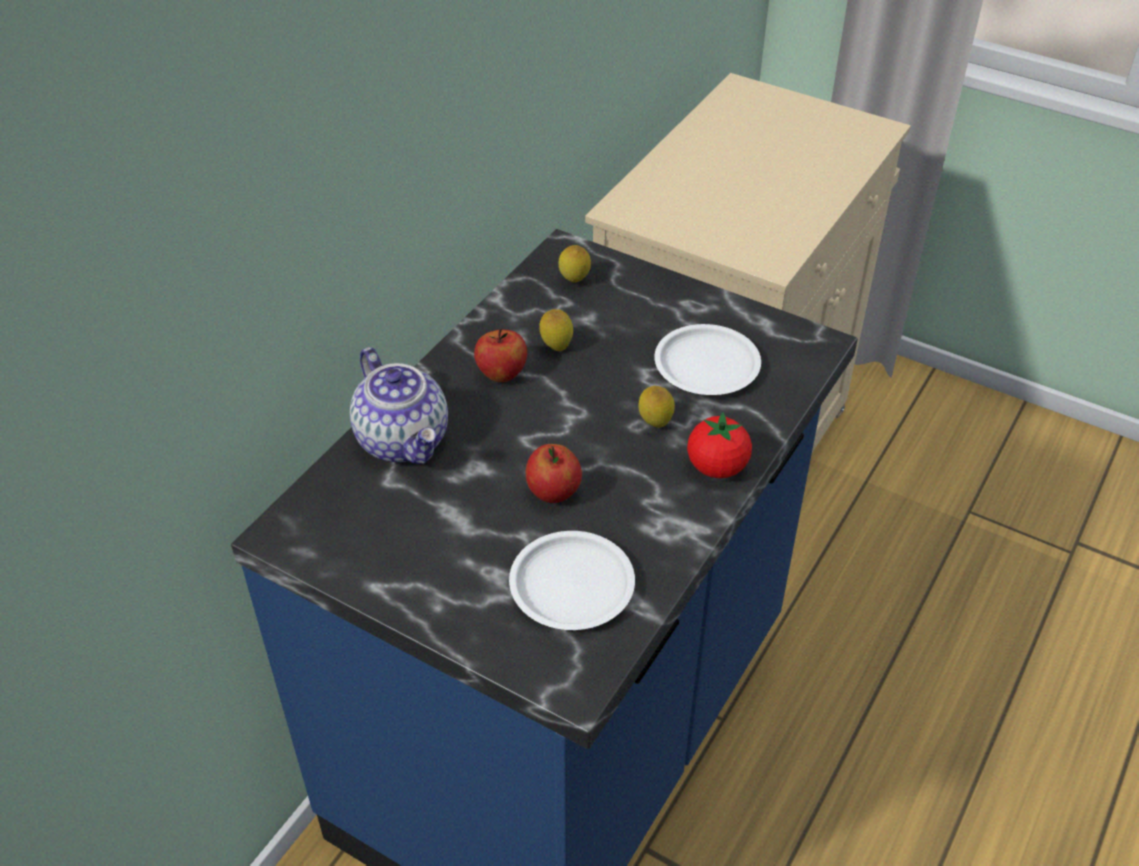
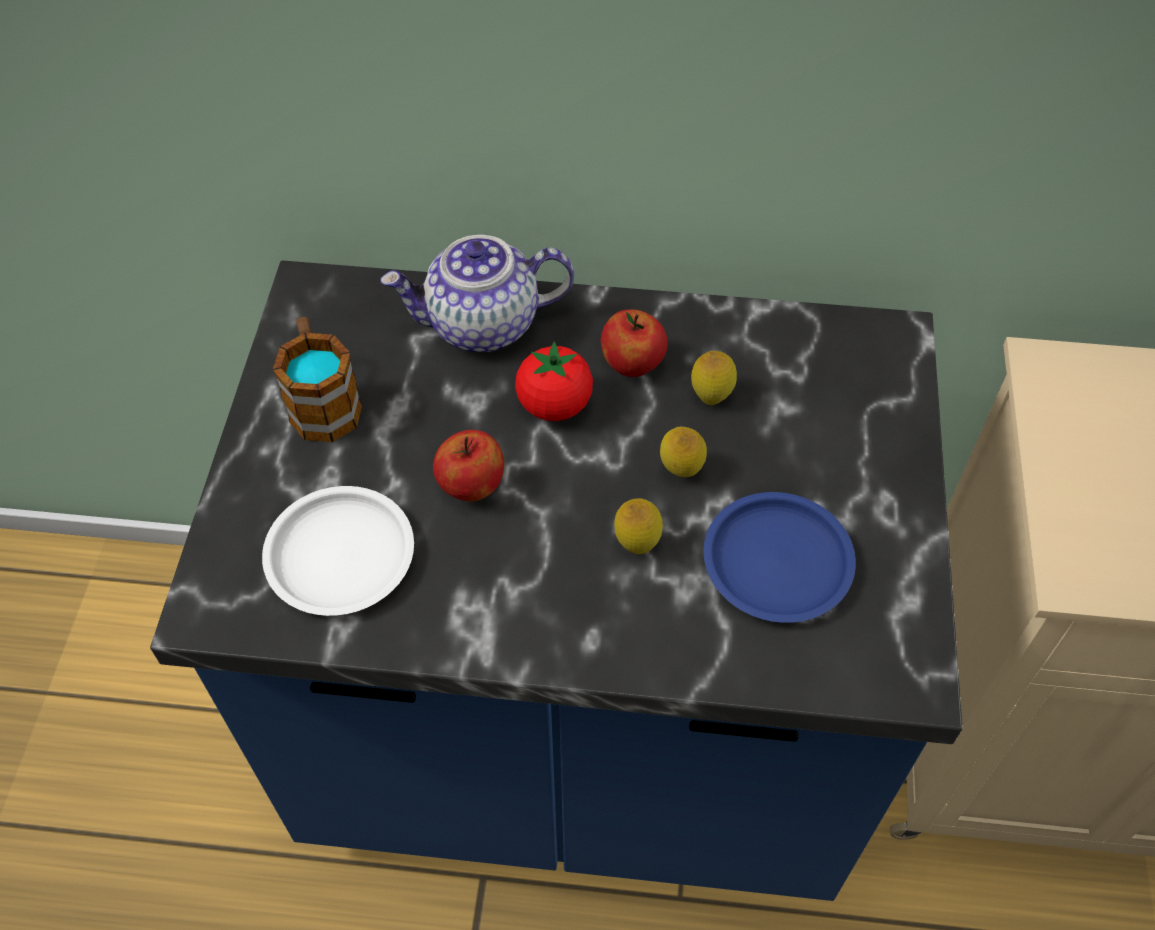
camera: 65 degrees right, 10 degrees up
teapot [350,347,448,465] -> teapot turned 45 degrees clockwise [381,235,574,352]
lemon [559,245,591,283] -> lemon moved to [660,427,707,477]
white plate [654,324,761,395] -> blue plate [703,492,856,623]
tomato [687,412,752,478] -> tomato moved to [515,341,593,421]
none -> mug [273,317,362,442]

